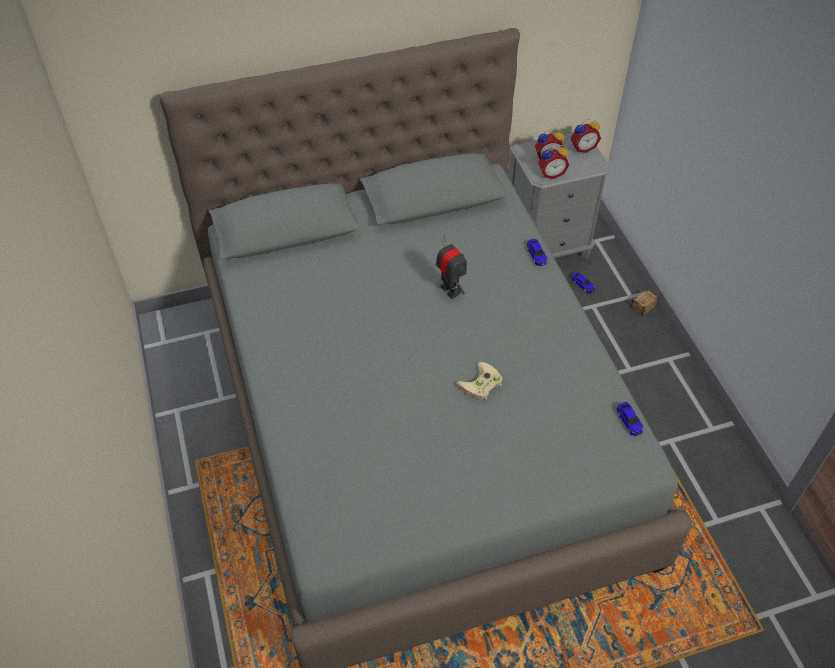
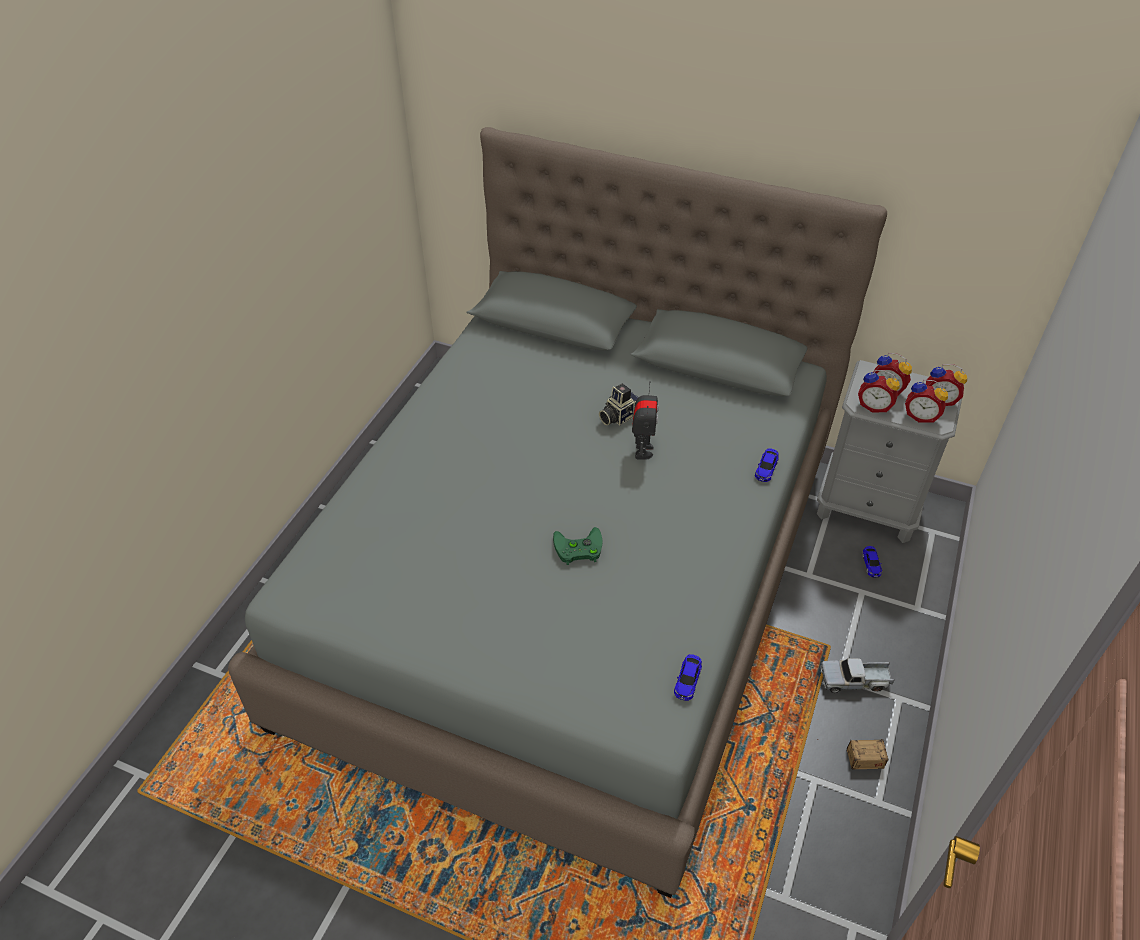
camera: 40 degrees right, 5 degrees down
beige game controller [456,362,502,400] -> green game controller [553,527,602,565]
storage box [631,289,659,316] -> storage box moved to [817,739,889,769]
none -> camera [599,383,639,426]
none -> toy truck [820,658,894,693]
none -> alarm clock [905,380,948,423]

